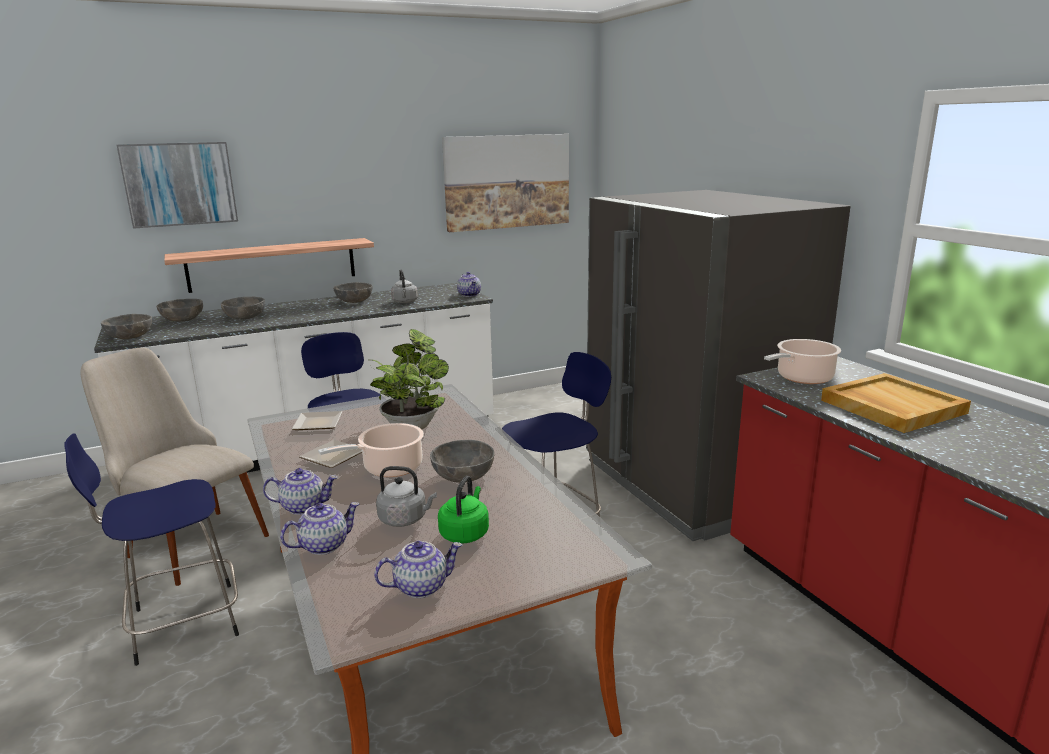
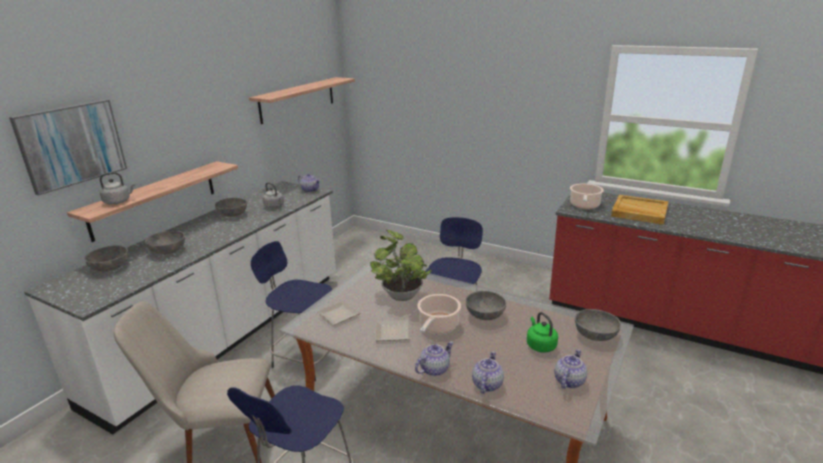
camera: 35 degrees left, 5 degrees up
grey bowl [101,314,152,339] -> grey bowl moved to [575,309,621,341]
grey kettle [376,466,437,527] -> grey kettle moved to [100,172,135,204]
picture [442,134,569,232] -> shelf [249,77,355,124]
grey fridge [586,190,851,541] -> none

